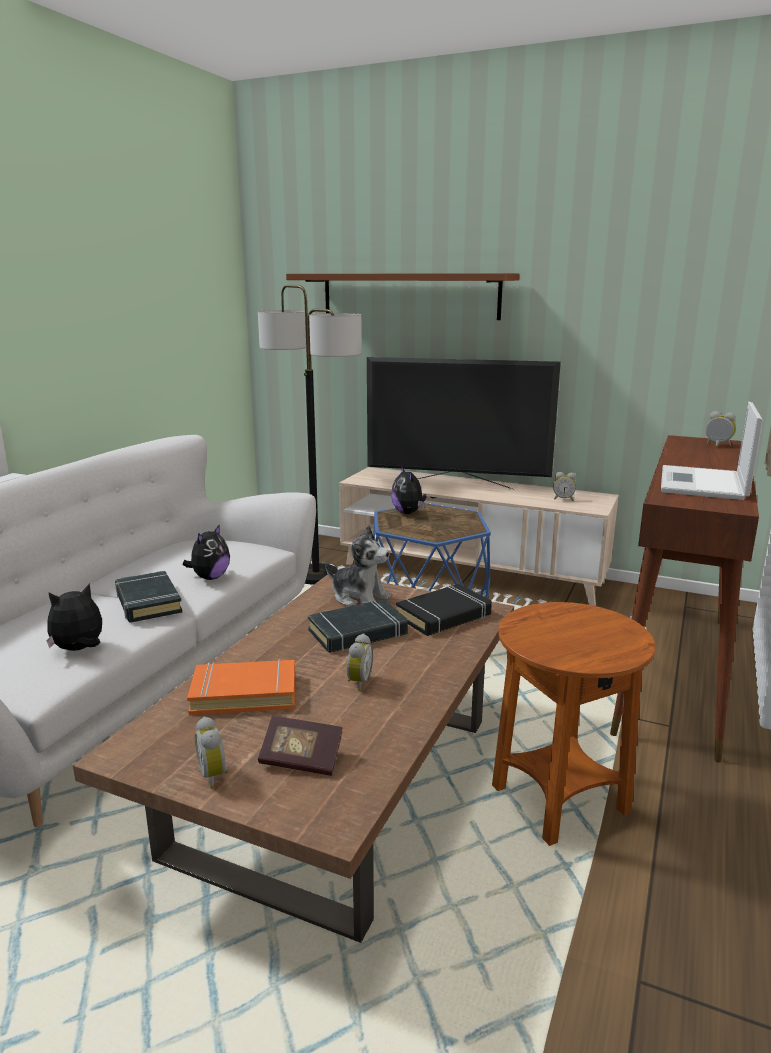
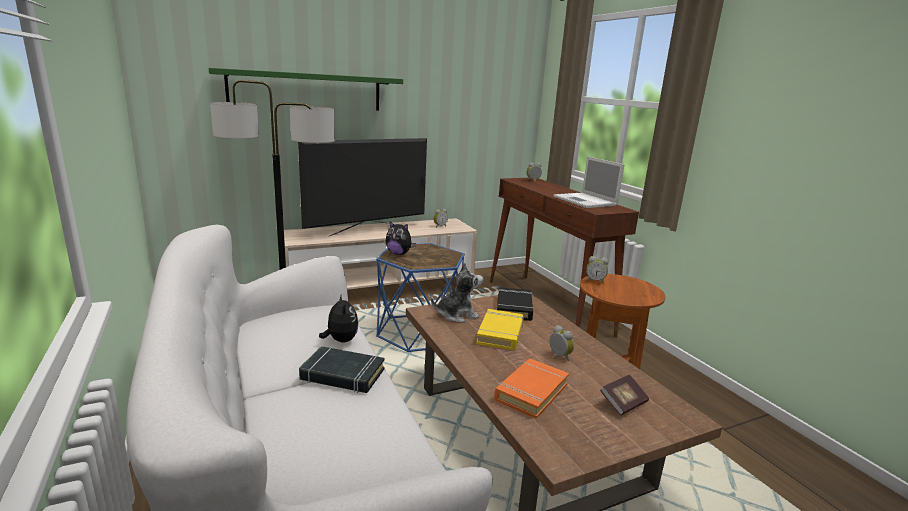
camera: 50 degrees left, 0 degrees up
plush toy [47,583,102,651] -> none
alarm clock [195,716,229,789] -> alarm clock moved to [586,256,608,284]
brown shelf [286,273,520,320] -> green shelf [209,68,403,111]
black book [308,599,408,653] -> yellow book [476,309,524,350]

